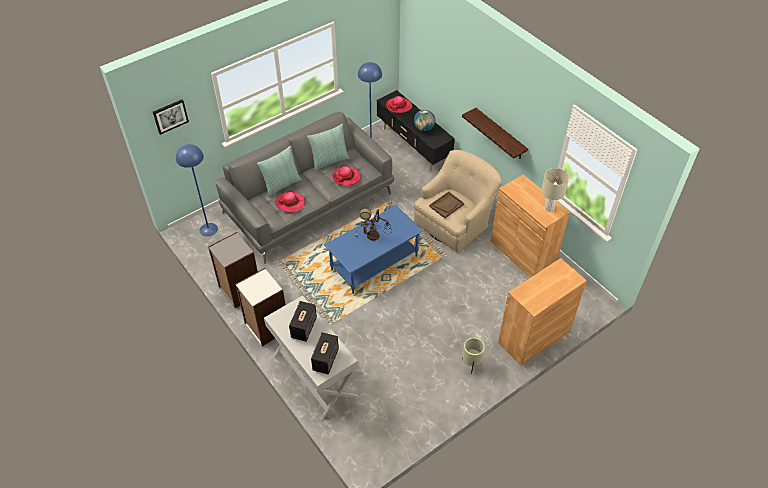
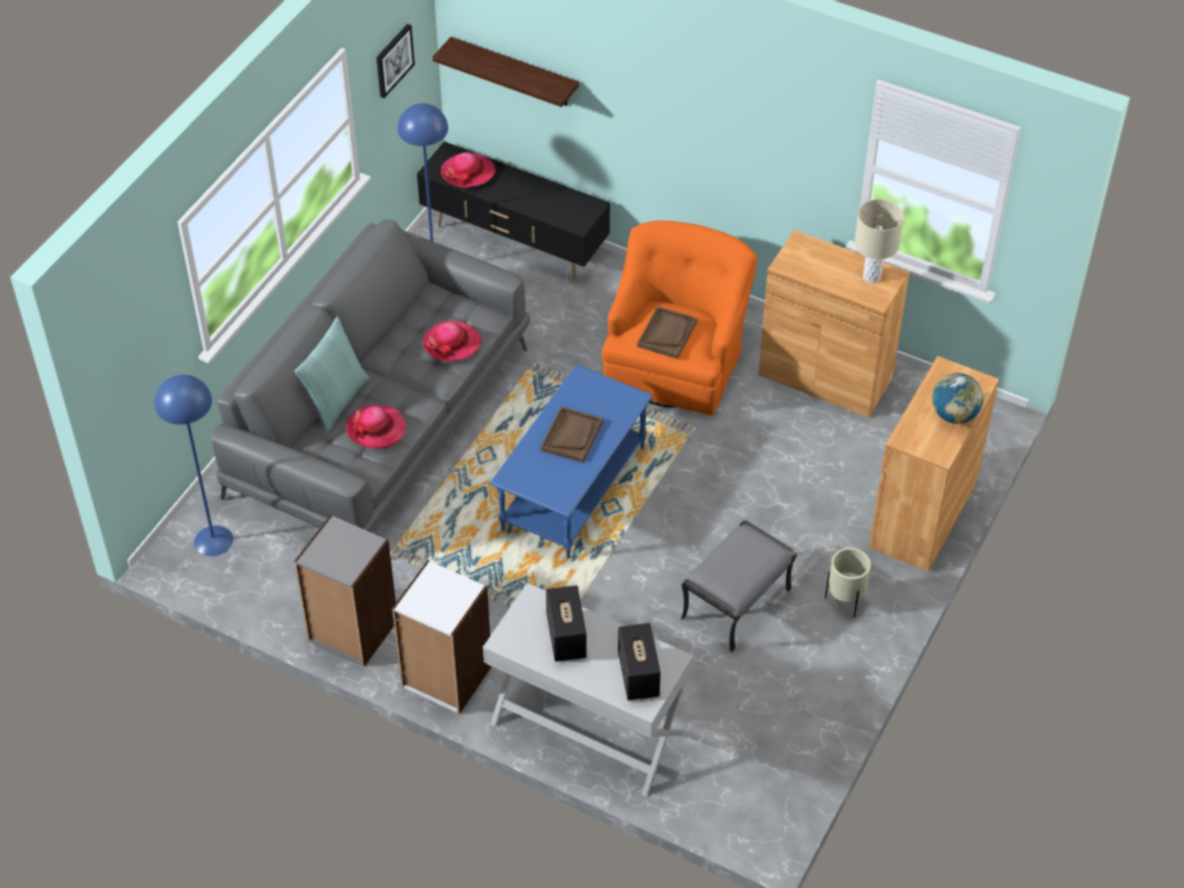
camera: 25 degrees left, 0 degrees up
picture [153,99,189,135] -> picture moved to [376,24,415,98]
pillow [307,124,350,171] -> none
table lamp [355,209,392,241] -> brown tray [541,406,603,463]
beige armchair [413,150,503,252] -> orange armchair [602,220,757,415]
globe [414,110,435,131] -> globe moved to [932,373,983,424]
shelf [462,108,528,159] -> shelf moved to [433,37,579,107]
none -> grey ottoman [681,520,797,652]

